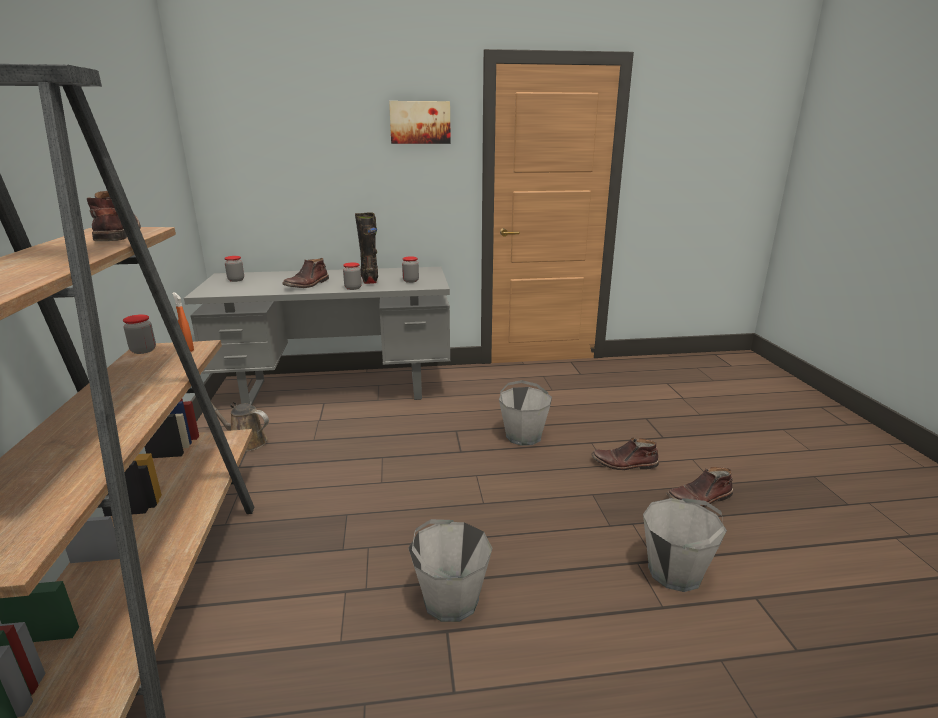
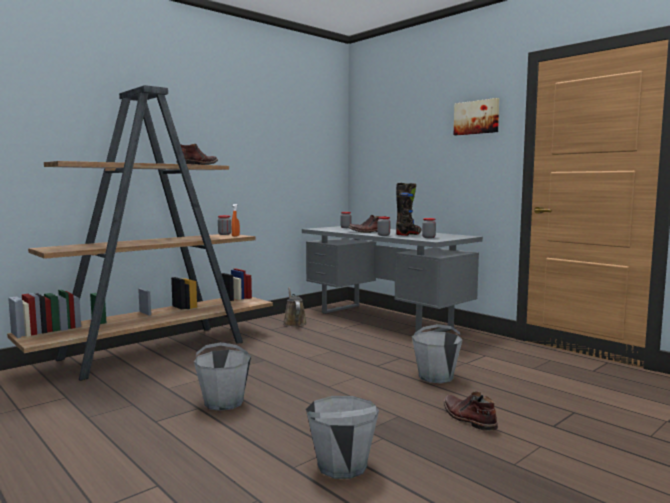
camera: 55 degrees right, 15 degrees down
brown boot [666,467,733,507] -> none

